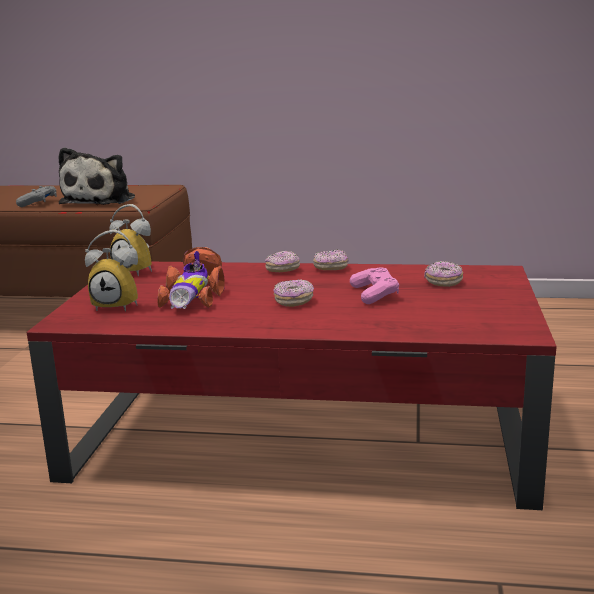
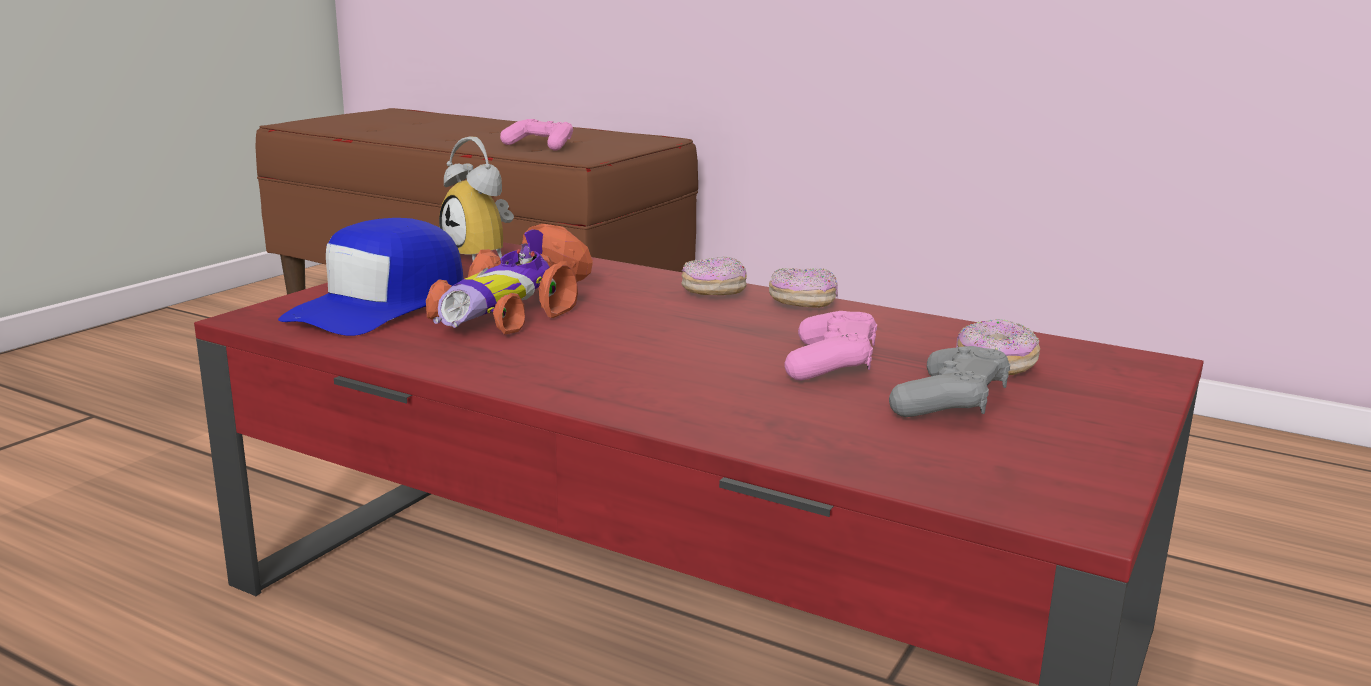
camera: 20 degrees right, 0 degrees up
grey game controller [16,186,57,207] -> grey game controller moved to [889,346,1010,417]
plush toy [58,147,135,205] -> pink game controller [500,119,573,151]
alarm clock [85,230,138,312] -> blue cap [278,218,464,336]
donut [274,279,314,307] -> none

